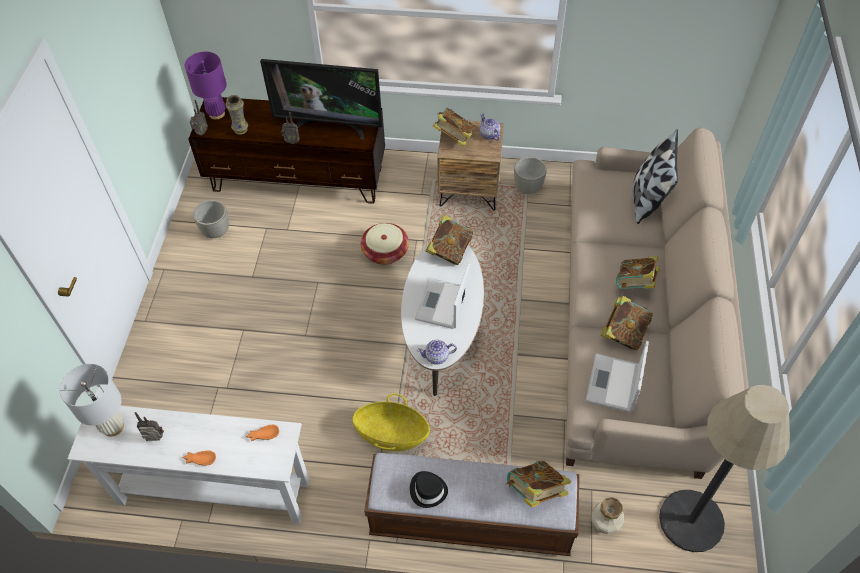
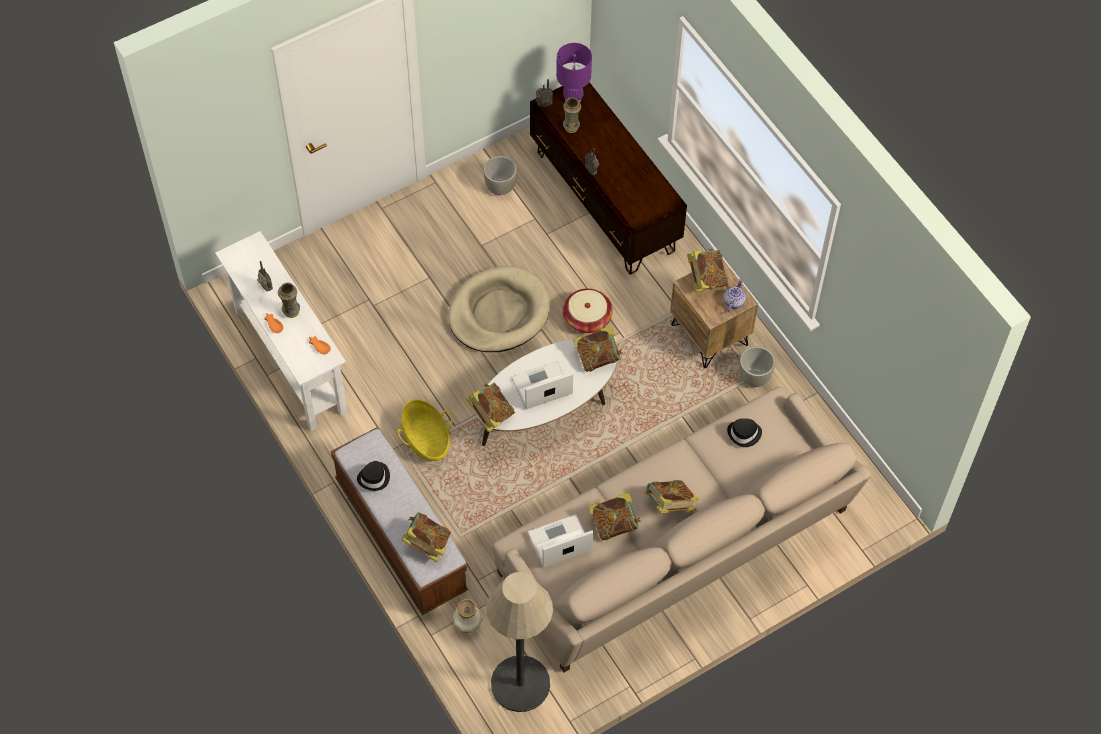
camera: 50 degrees right, 5 degrees up
white table lamp [59,364,124,436] -> none
television [260,59,383,139] -> none
teapot [417,340,457,364] -> book [466,382,515,432]
pillow [633,129,678,224] -> none
none -> vase [278,283,300,318]
none -> beige dog bed [448,266,551,352]
none -> black hat [727,418,762,447]

